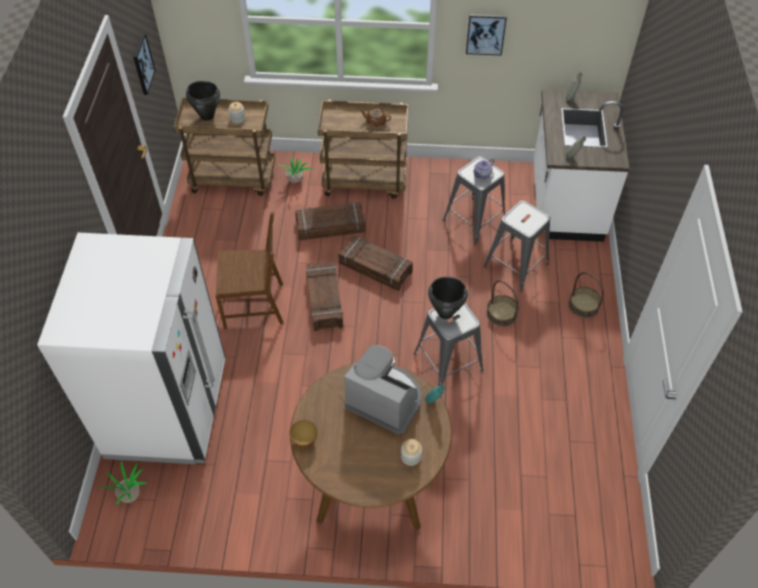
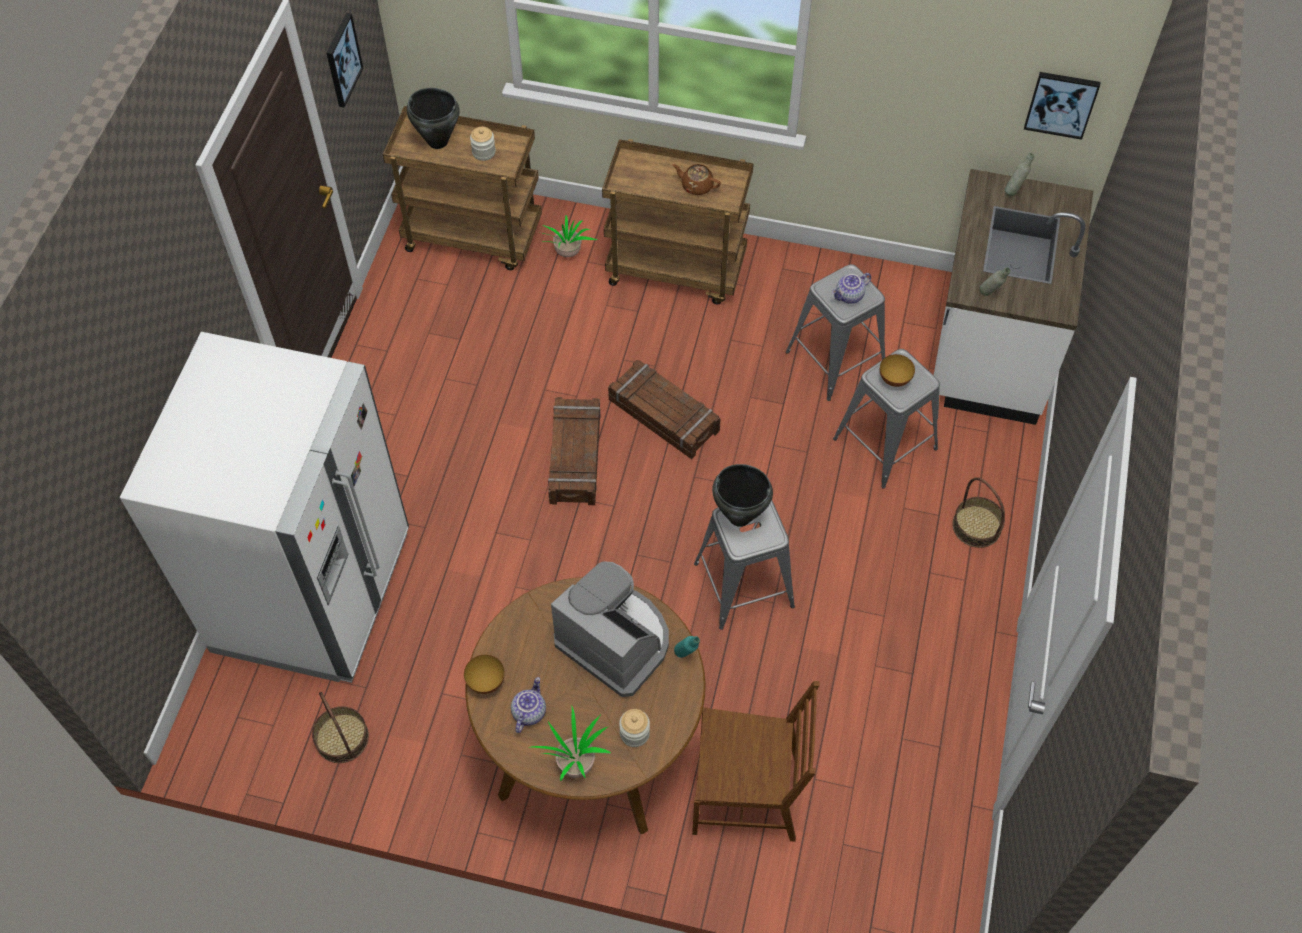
camera: 10 degrees right, 5 degrees up
potted plant [98,459,147,505] -> potted plant moved to [528,705,611,781]
brown chair [215,212,283,329] -> brown chair moved to [692,681,820,842]
crate [295,202,366,240] -> none
picture [466,14,507,55] -> picture moved to [1024,72,1100,140]
basket [486,280,519,327] -> basket moved to [312,692,369,763]
none -> teapot [511,677,546,733]
none -> bowl [880,354,915,387]

